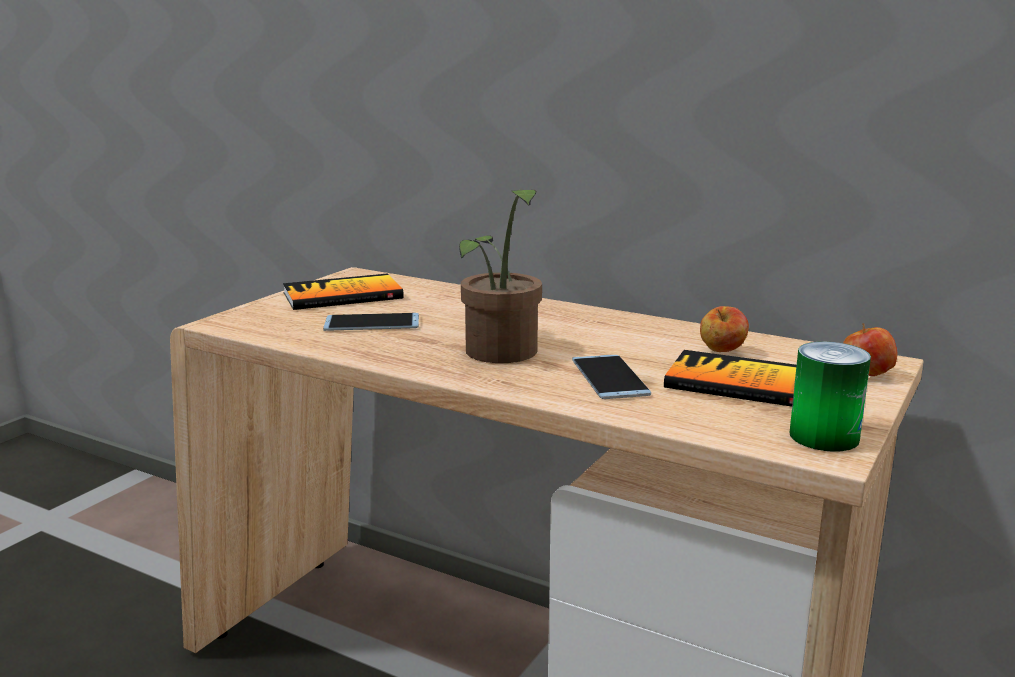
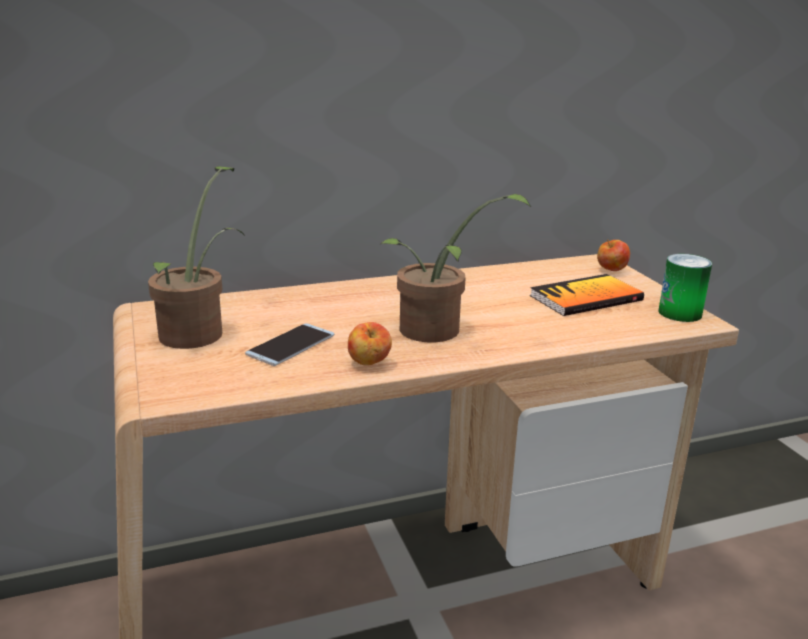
camera: 50 degrees left, 5 degrees up
book [283,274,404,310] -> potted plant [148,166,245,349]
phone [572,355,651,399] -> none
apple [700,306,749,352] -> apple moved to [348,322,392,366]

